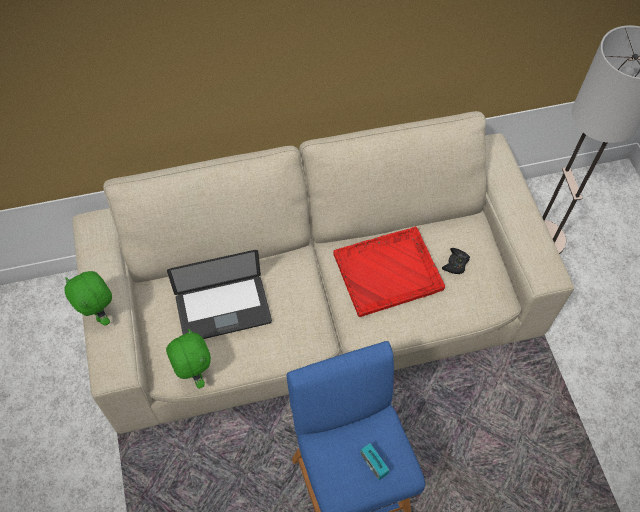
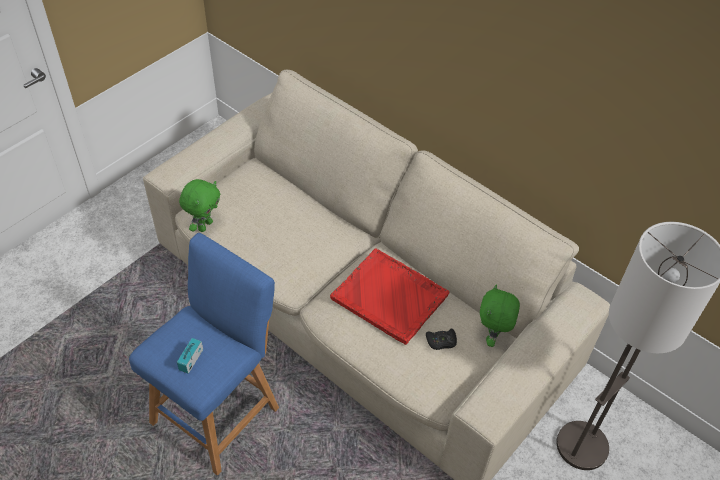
camera: 55 degrees right, 10 degrees down
green plush toy [64,271,112,326] -> green plush toy moved to [480,284,520,347]
laptop [167,250,272,339] -> none

